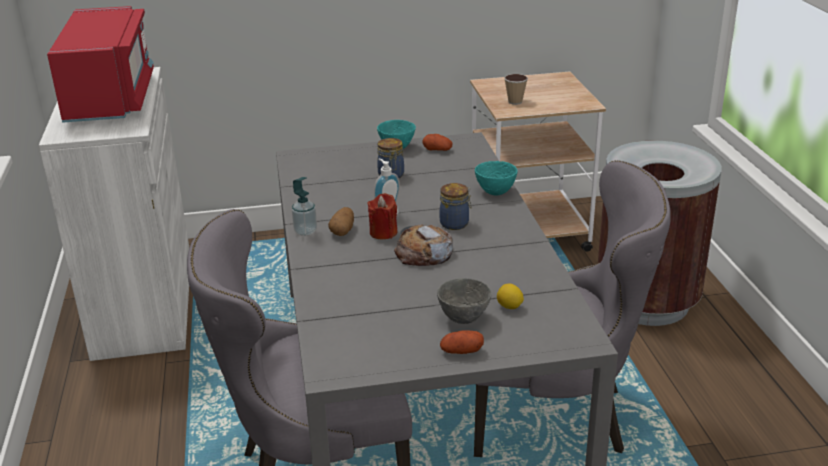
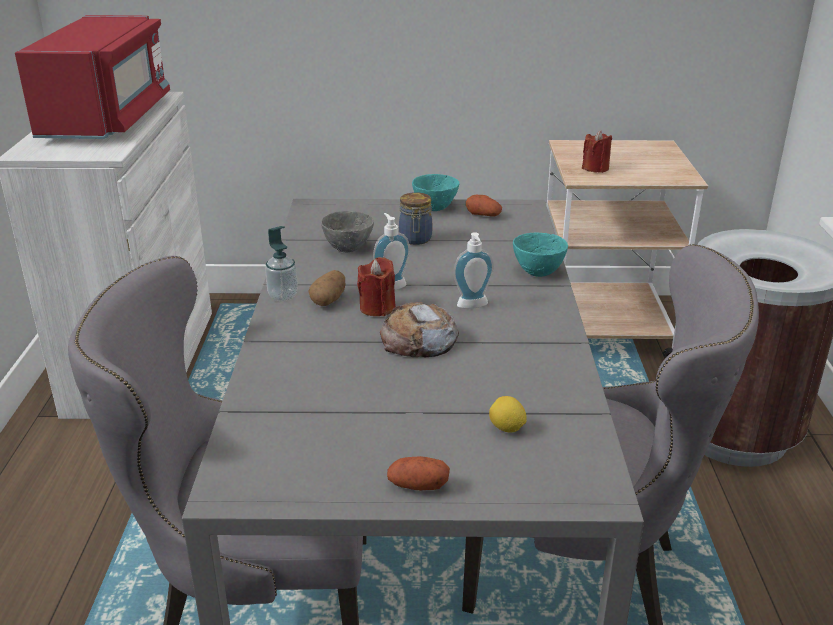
camera: 10 degrees right, 0 degrees up
grey bowl [437,278,492,324] -> grey bowl moved to [321,211,374,252]
jar [440,183,471,230] -> soap dispenser [453,232,494,309]
cup [504,74,528,105] -> red candle [582,131,612,173]

